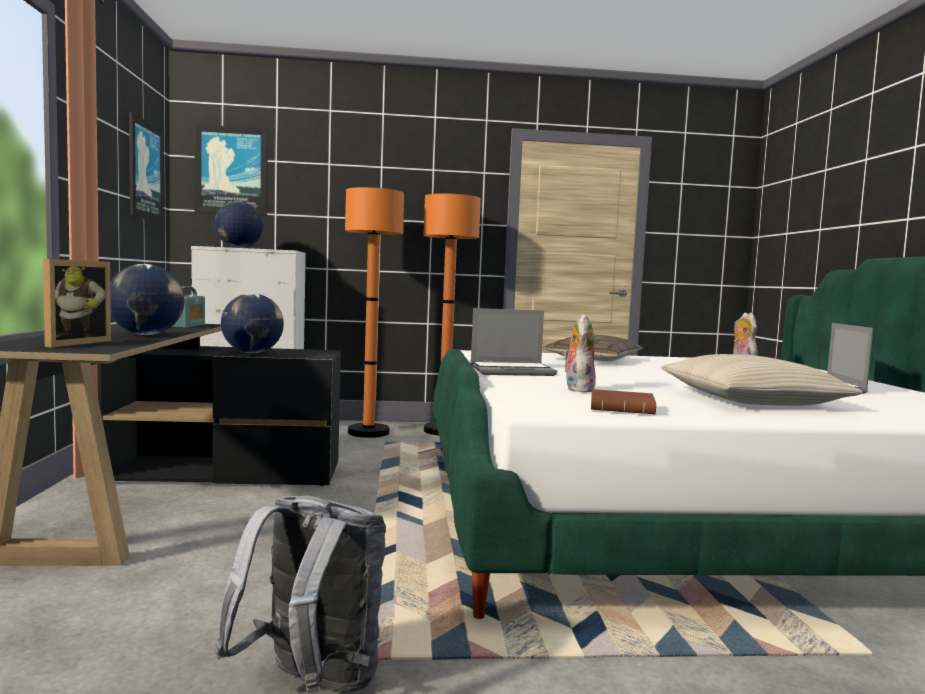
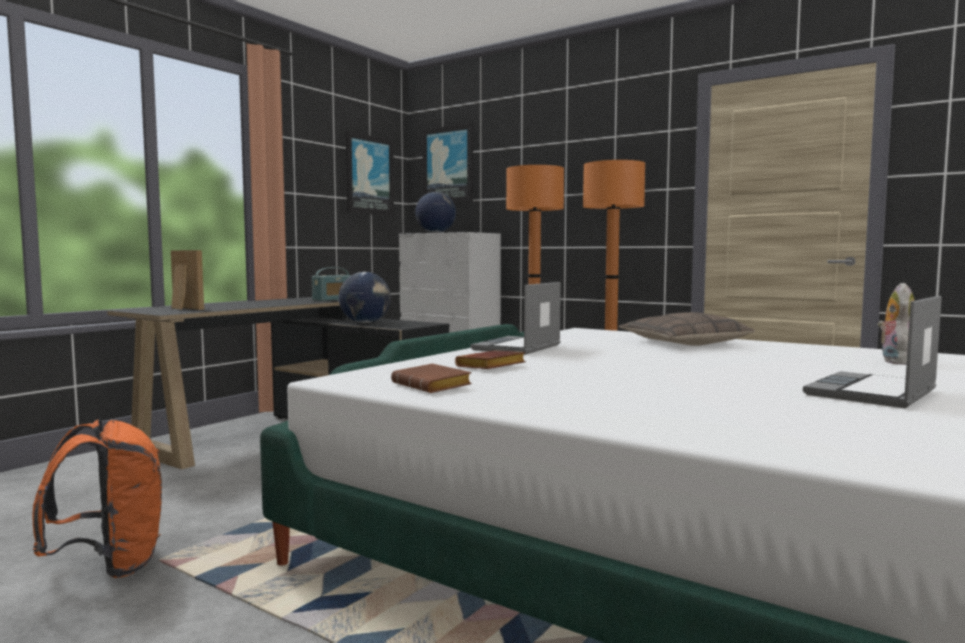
camera: 40 degrees right, 0 degrees up
picture frame [43,259,111,347] -> picture frame turned 105 degrees counterclockwise [171,250,204,310]
globe [110,264,185,335] -> none
grey backpack [214,495,386,693] -> orange backpack [32,419,162,578]
laptop [471,308,557,376] -> laptop turned 90 degrees clockwise [470,282,561,355]
plush toy [563,314,596,392] -> brown book [455,350,526,369]
beige pillow [661,354,863,406] -> none

